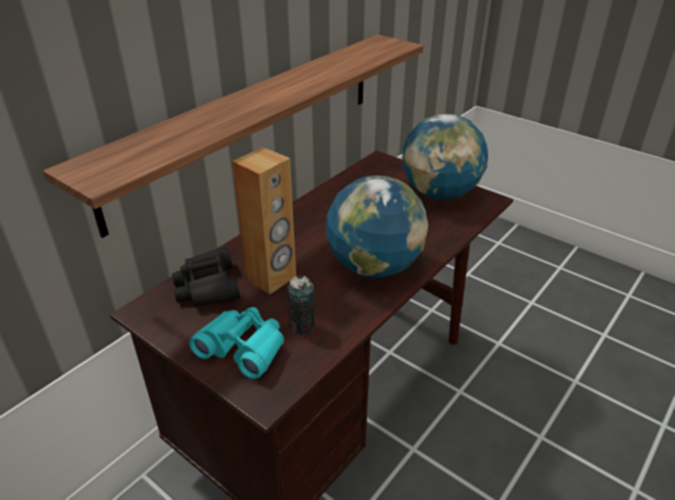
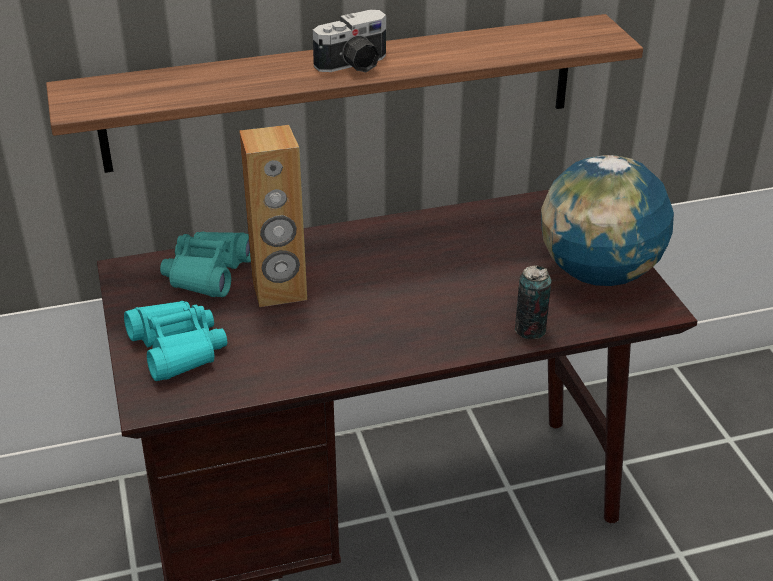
camera: 35 degrees right, 0 degrees up
black binoculars [172,247,241,307] -> turquoise binoculars [160,232,251,297]
can [287,275,315,335] -> can moved to [515,265,551,339]
globe [326,175,429,278] -> none
none -> camera [313,10,386,73]

